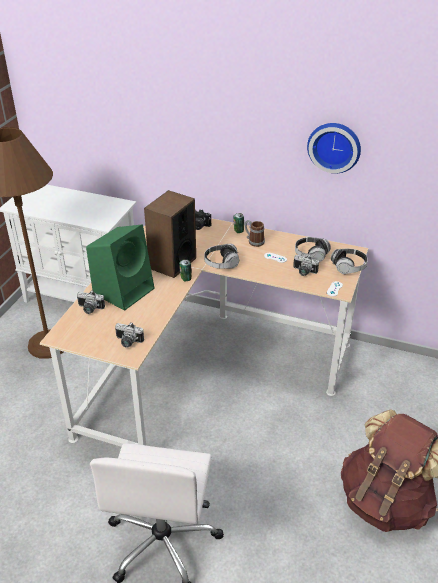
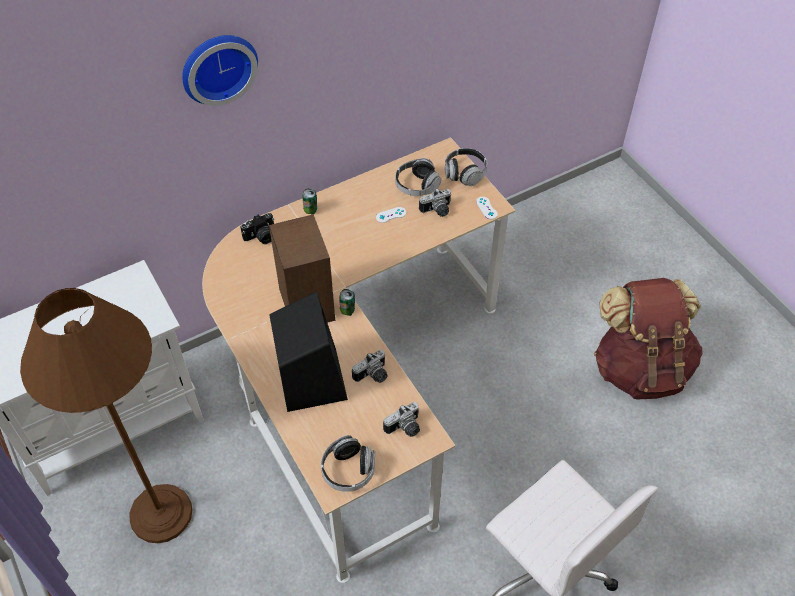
camera: 50 degrees left, 15 degrees up
camera [77,290,105,314] -> camera moved to [352,349,388,383]
green speaker [86,225,154,311] -> black speaker [269,291,348,412]
headphones [204,244,239,269] -> headphones moved to [321,435,375,492]
mug [244,220,265,247] -> none
wall clock [307,123,361,174] -> wall clock moved to [182,35,258,106]

